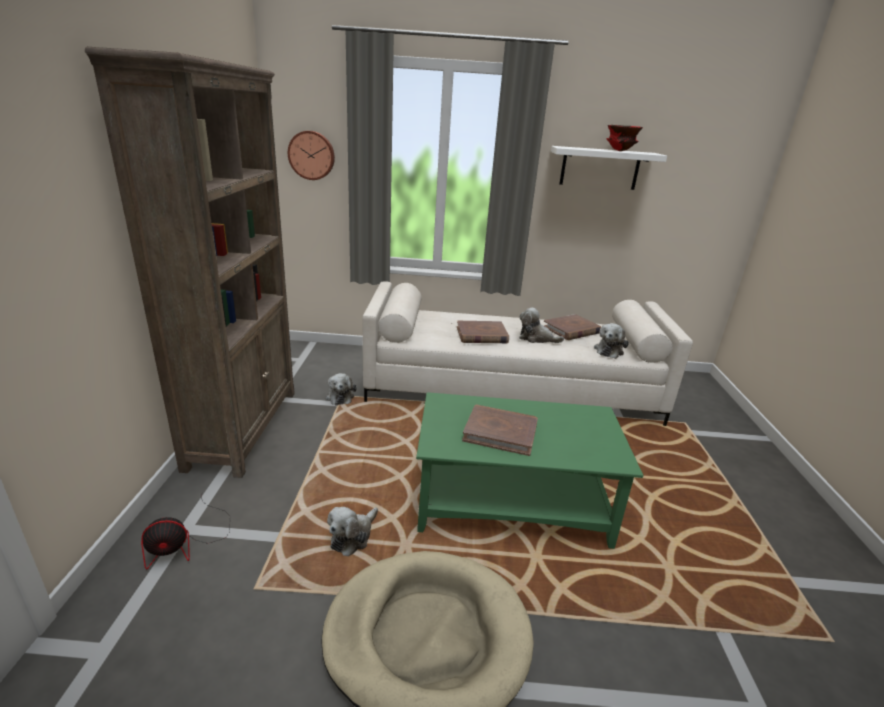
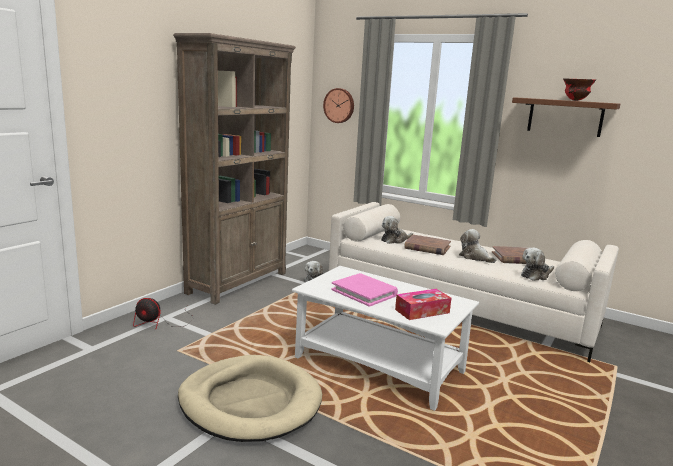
camera: 30 degrees right, 10 degrees down
plush toy [327,507,378,556] -> plush toy moved to [381,216,413,244]
green coffee table [416,392,643,549] -> white coffee table [292,266,479,411]
brown book [462,404,538,456] -> pink book [331,273,398,307]
white shelf [551,146,667,190] -> brown shelf [512,97,620,137]
none -> tissue box [395,289,451,320]

